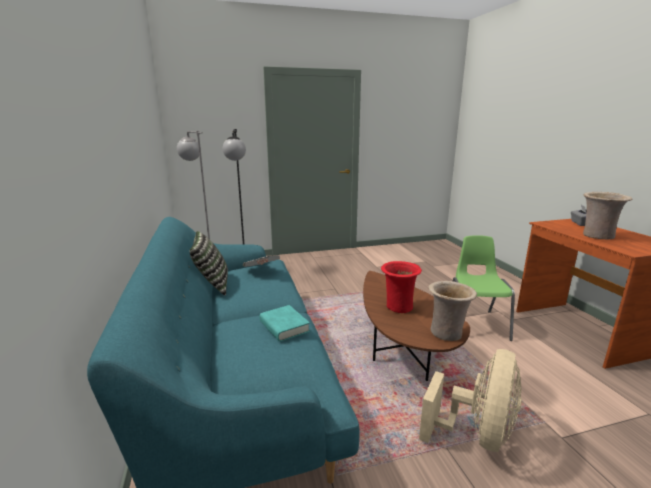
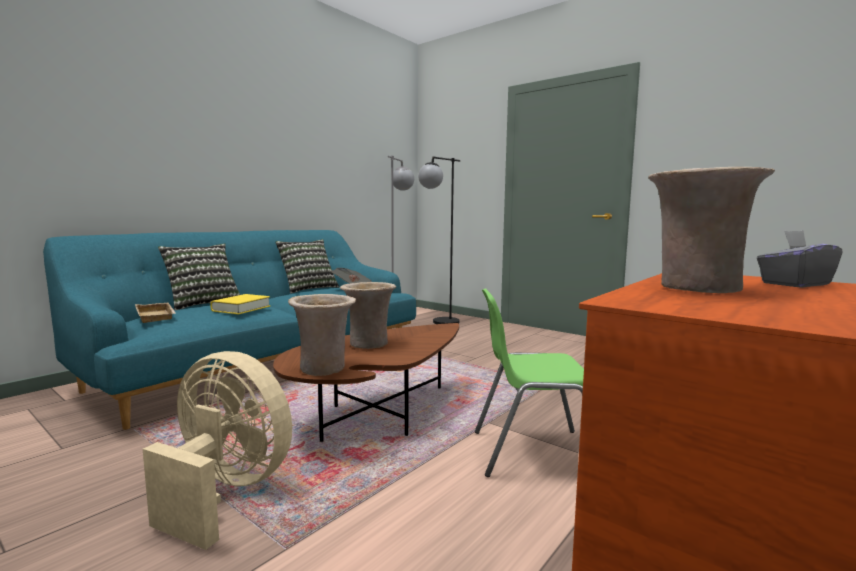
camera: 55 degrees right, 10 degrees down
turquoise book [260,305,310,342] -> yellow book [210,294,270,315]
red vase [381,261,422,313] -> beige vase [340,282,396,349]
beige fan [419,349,522,452] -> beige fan turned 150 degrees counterclockwise [143,351,292,550]
green chair [453,235,515,341] -> green chair turned 150 degrees counterclockwise [475,288,584,477]
none -> beige tray [135,302,177,323]
none -> pillow [158,243,240,310]

